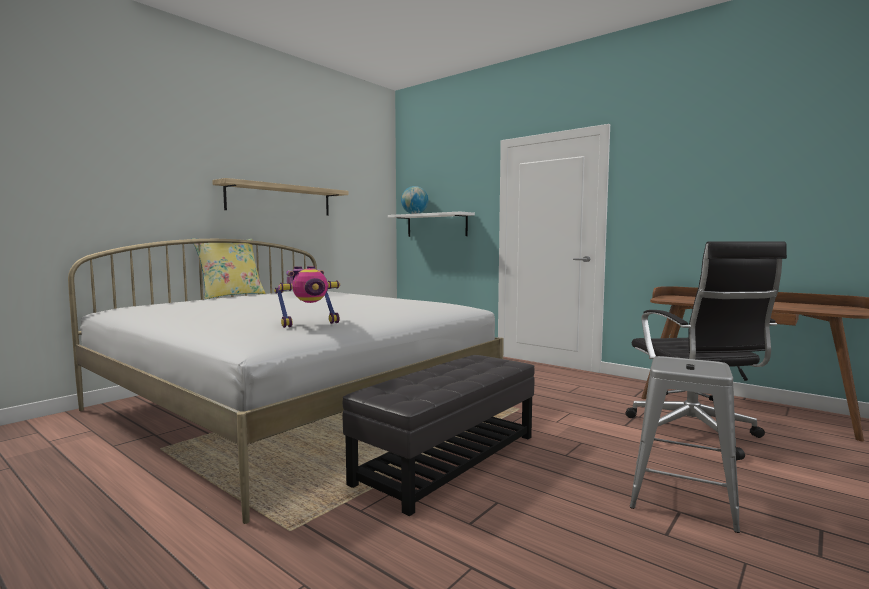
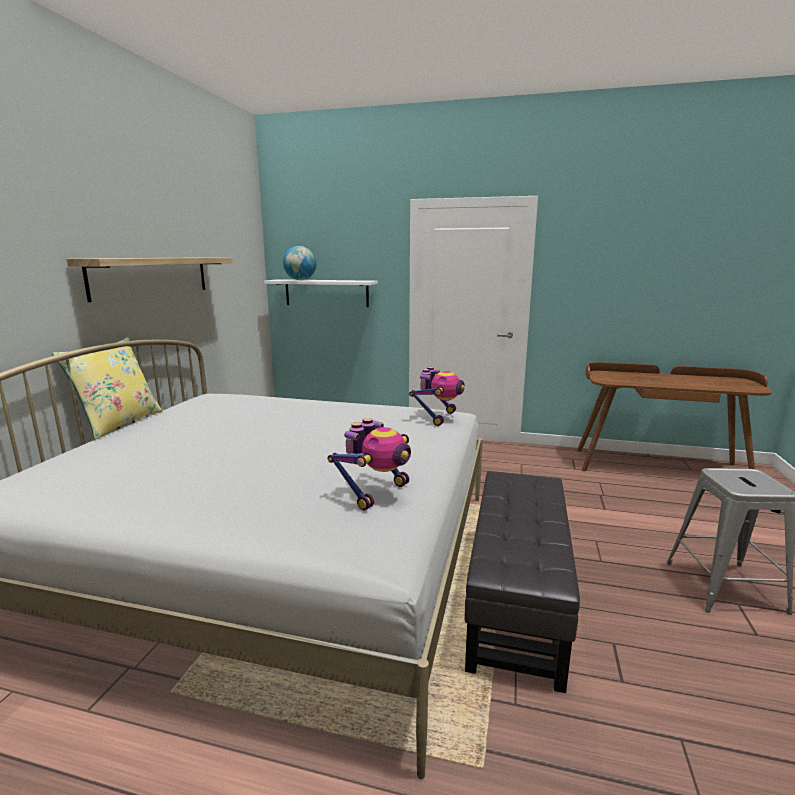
camera: 25 degrees left, 10 degrees up
black office chair [625,241,787,461] -> none
none -> toy robot [409,367,465,426]

